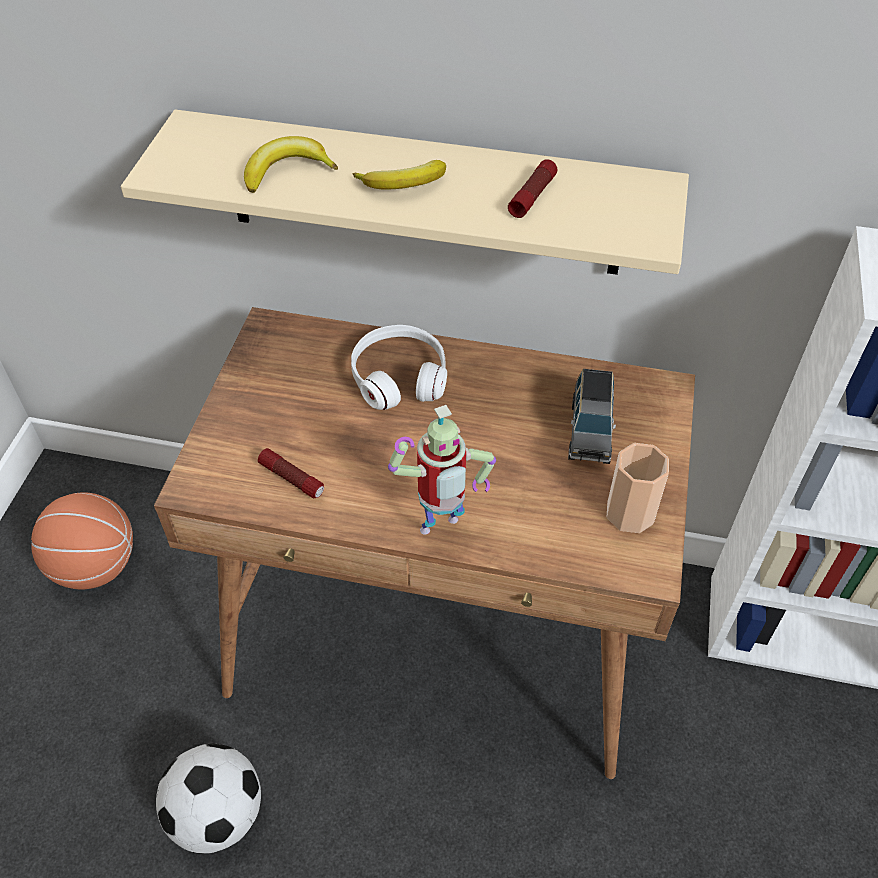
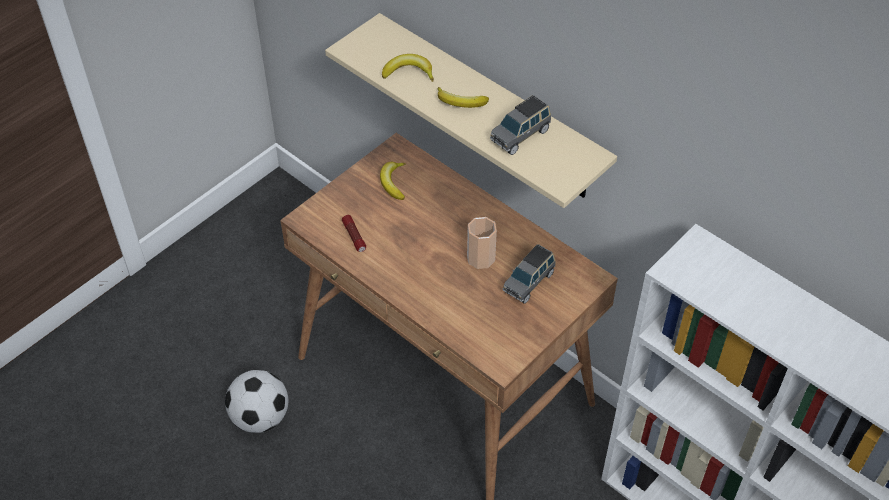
camera: 30 degrees right, 0 degrees up
basketball [31,492,133,589] -> none
white headphones [351,325,447,410] -> none
toy robot [388,405,496,535] -> none
flashlight [508,159,558,218] -> grey toy car [490,95,551,155]
cup [607,443,669,533] -> cup moved to [467,217,497,269]
none -> banana [380,162,406,200]

